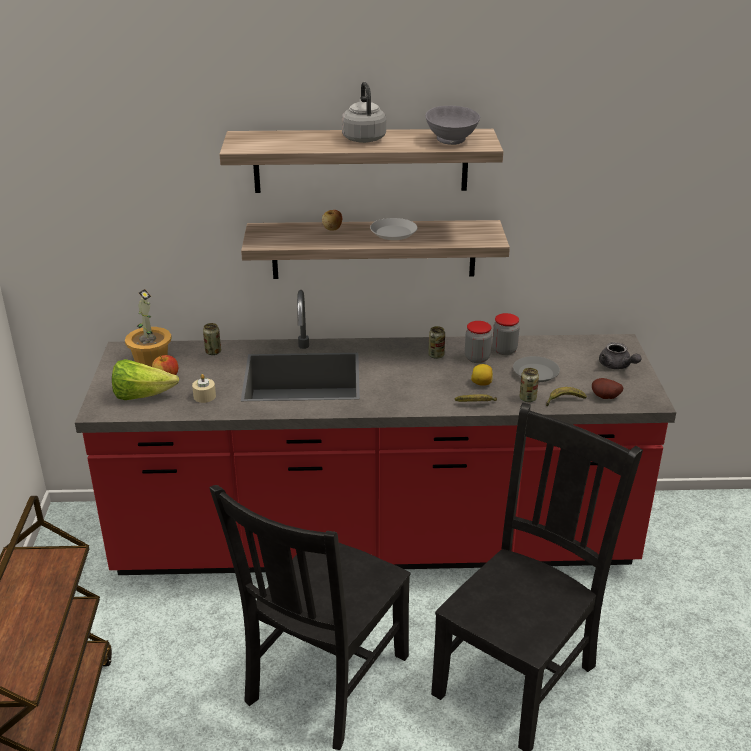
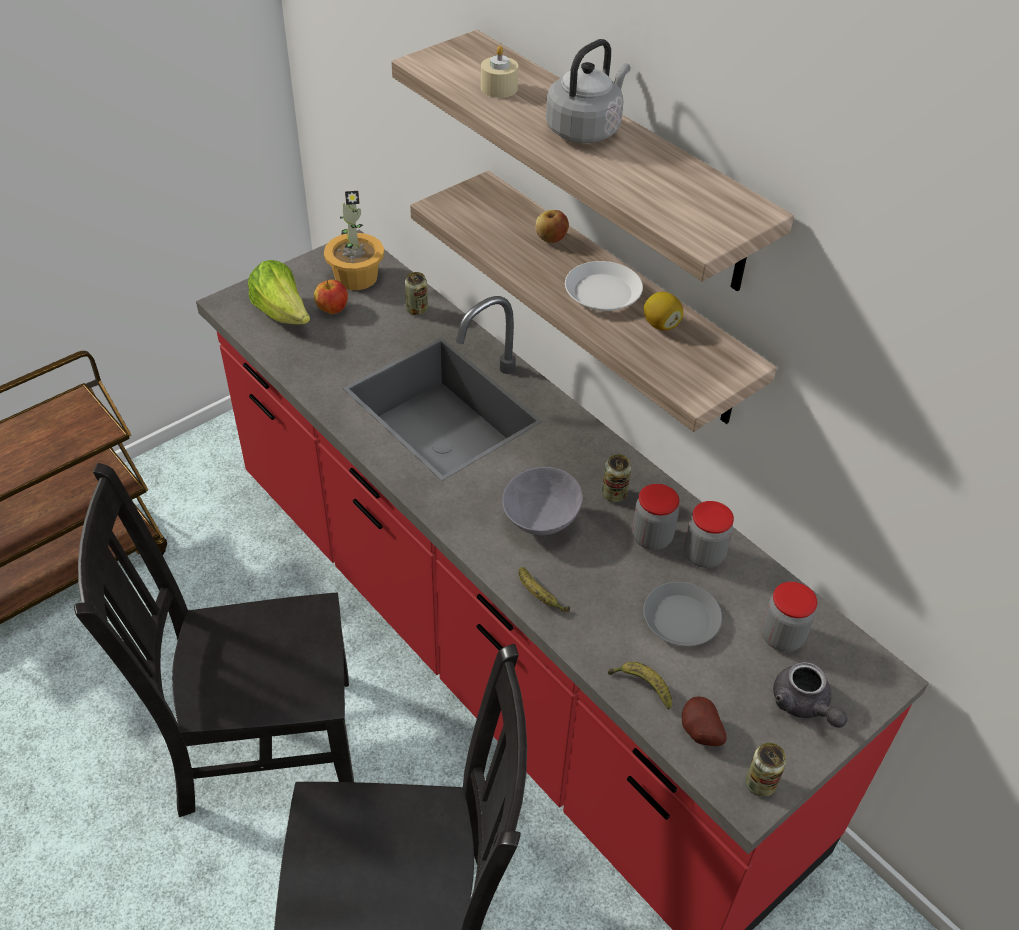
camera: 50 degrees right, 15 degrees up
beige candle [192,374,216,403] -> beige candle moved to [481,46,518,98]
grey bowl [425,106,480,145] -> grey bowl moved to [502,467,583,535]
lemon [471,364,493,386] -> lemon moved to [644,292,683,330]
can [519,368,539,402] -> can moved to [745,743,787,797]
grey teapot [599,342,642,370] -> grey teapot turned 45 degrees counterclockwise [773,662,847,728]
none -> jar [762,582,817,652]

